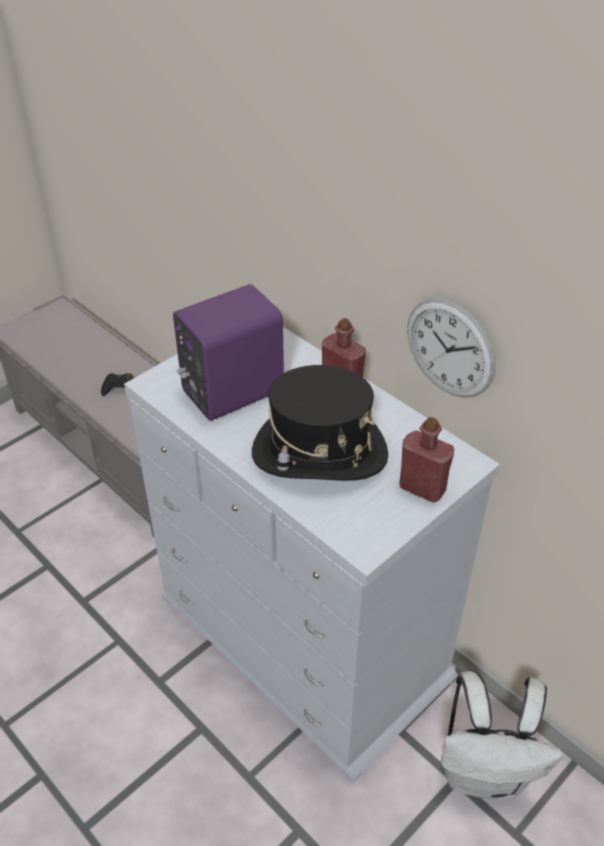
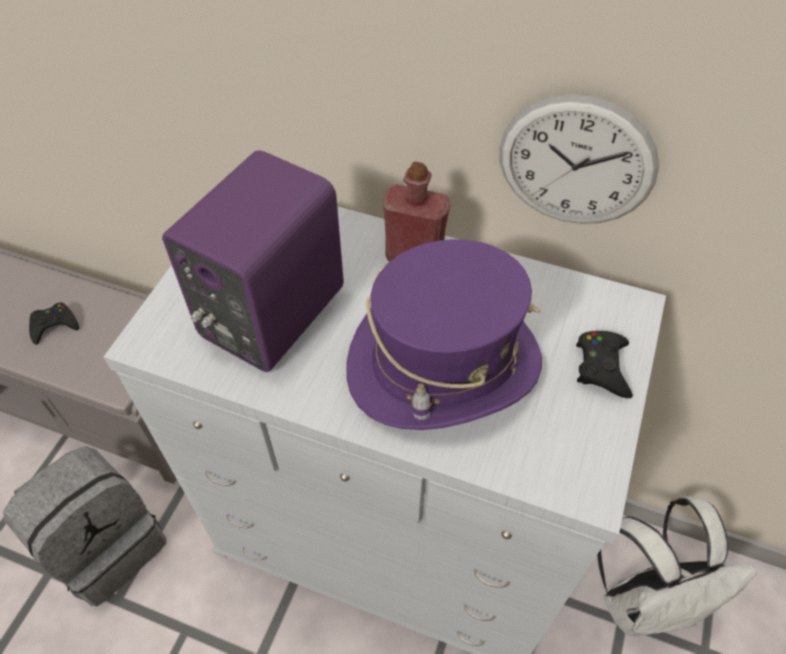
camera: 25 degrees left, 10 degrees up
black hat [252,365,388,481] -> purple hat [346,239,542,430]
red bottle [399,417,454,503] -> black game controller [576,331,633,398]
none -> grey backpack [3,446,166,606]

